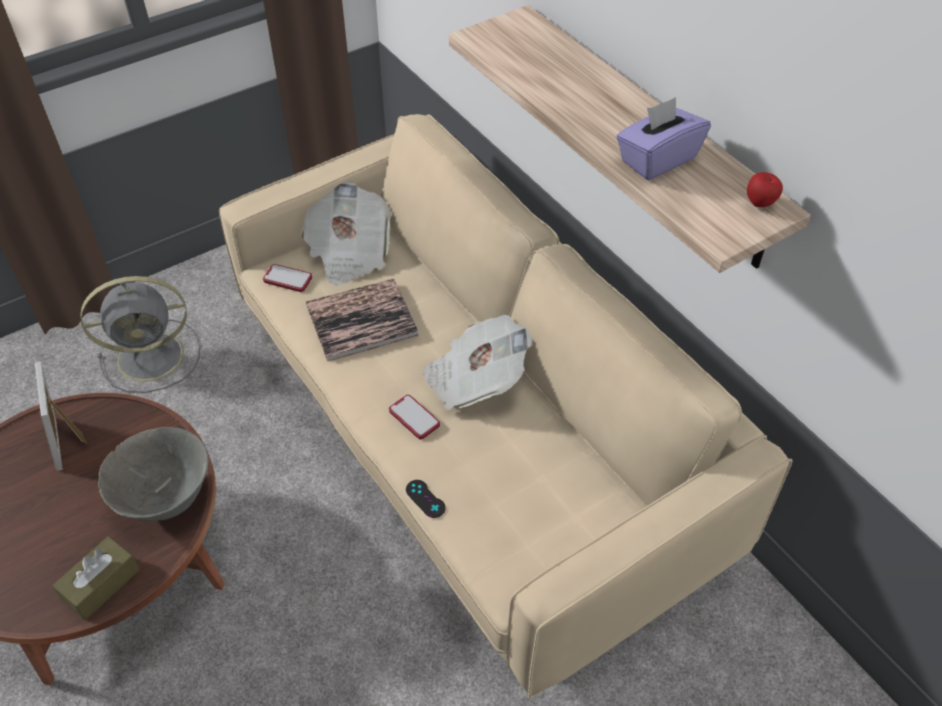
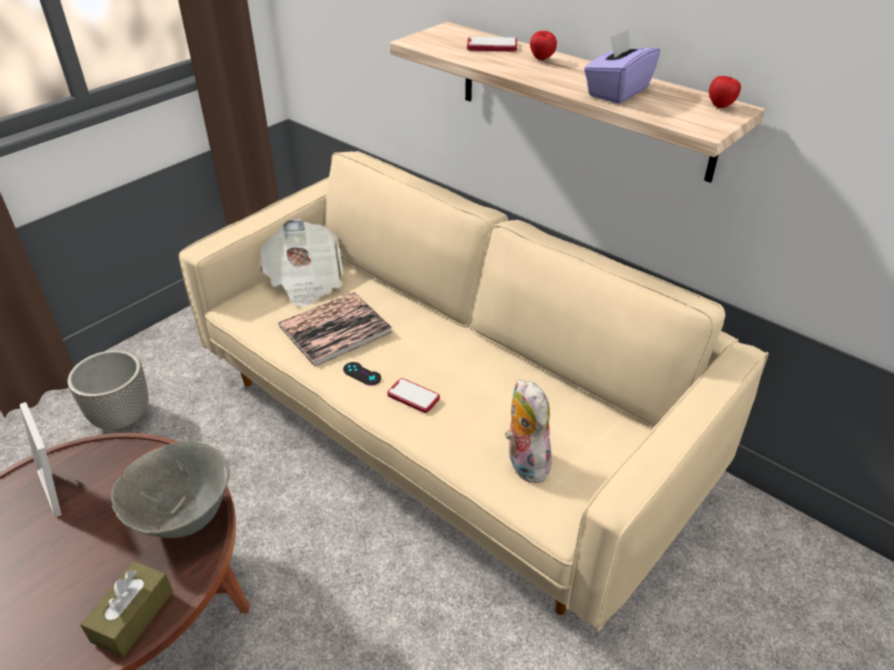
camera: 15 degrees left, 10 degrees down
grey fan [80,276,200,393] -> planter [68,350,149,430]
phone [263,264,312,292] -> phone moved to [467,37,517,51]
black game controller [406,480,445,518] -> black game controller moved to [343,362,381,386]
newspaper [423,315,533,411] -> none
none -> plush toy [505,379,552,483]
none -> apple [530,31,557,60]

